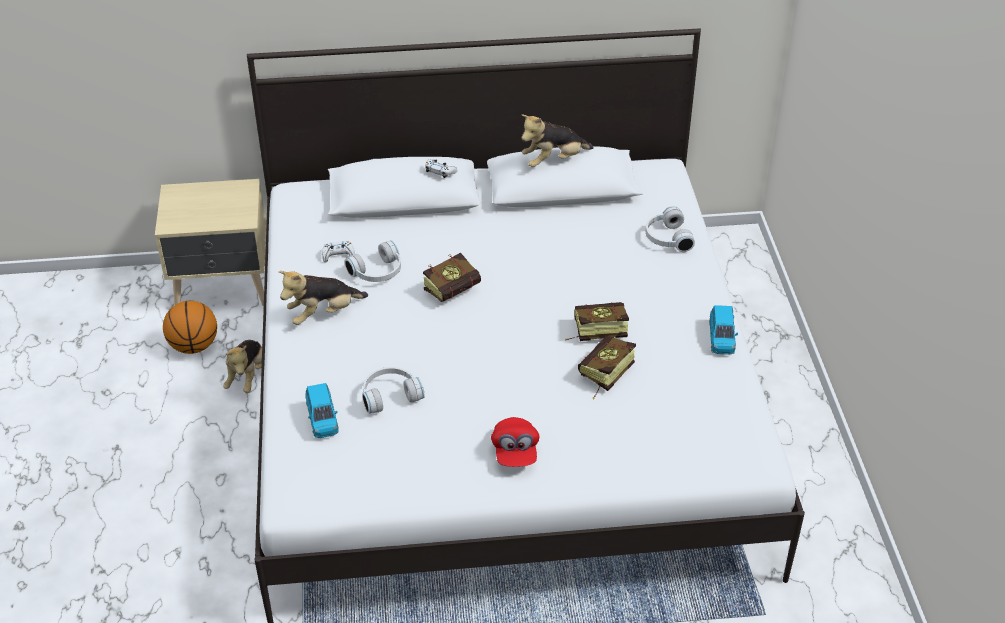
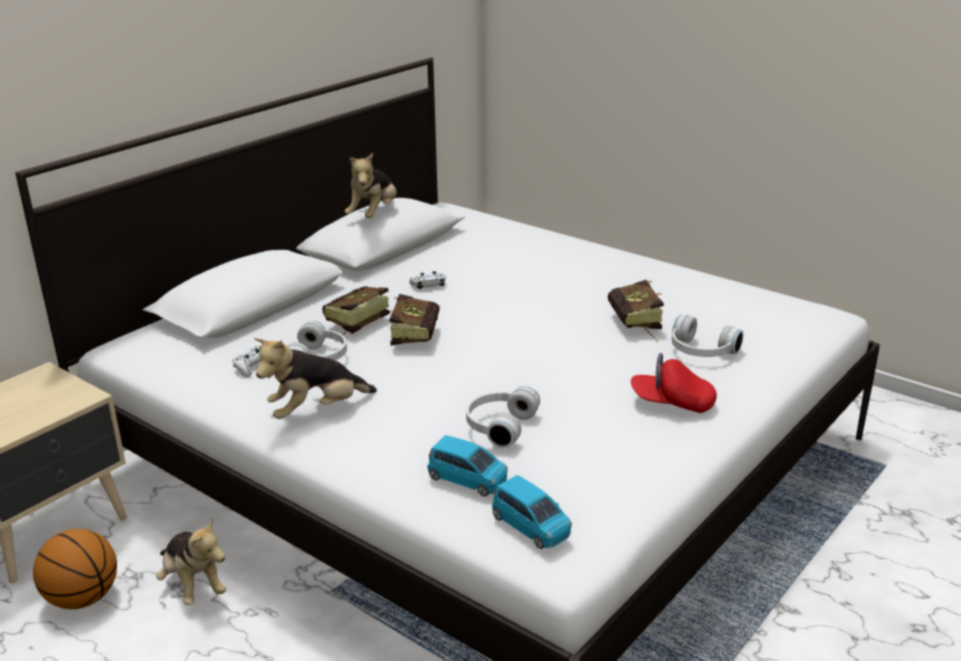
camera: 45 degrees left, 15 degrees down
plush toy [278,271,368,325] -> plush toy turned 45 degrees clockwise [254,338,377,419]
white game controller [425,159,457,178] -> white game controller moved to [409,271,446,289]
red cap [491,417,539,467] -> red cap turned 150 degrees clockwise [631,353,717,413]
book [565,302,629,341] -> book moved to [322,286,390,342]
white headphones [646,206,695,252] -> white headphones moved to [672,315,743,357]
blue toy car [709,305,738,355] -> blue toy car moved to [492,475,572,549]

